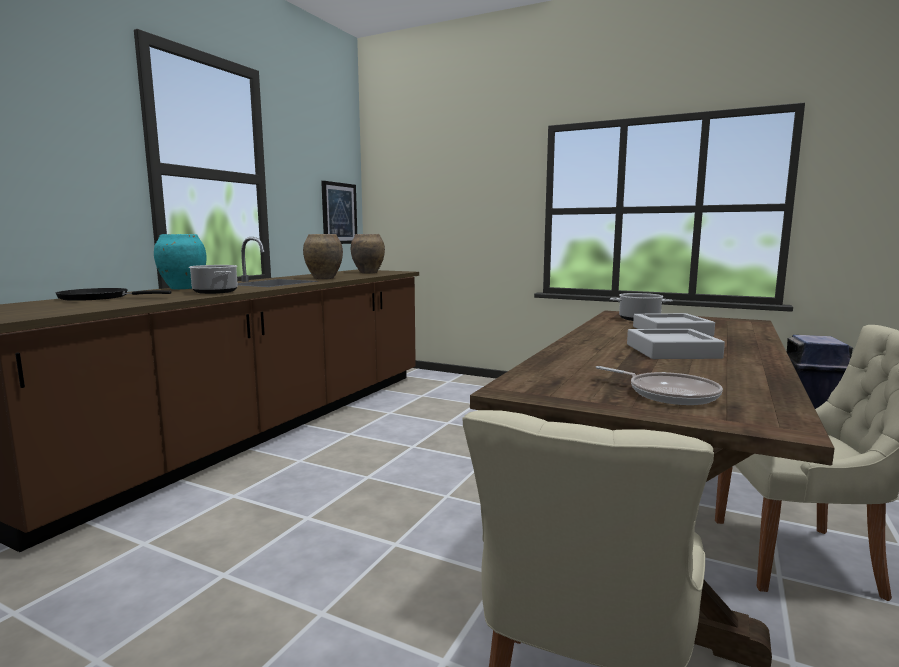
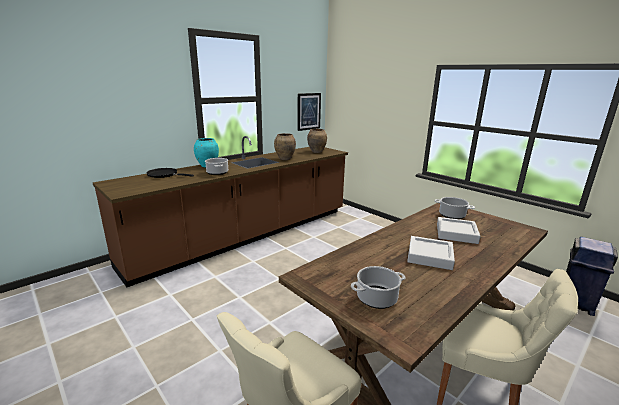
camera: 20 degrees right, 10 degrees up
frying pan [596,366,723,405] -> cooking pot [351,266,405,309]

